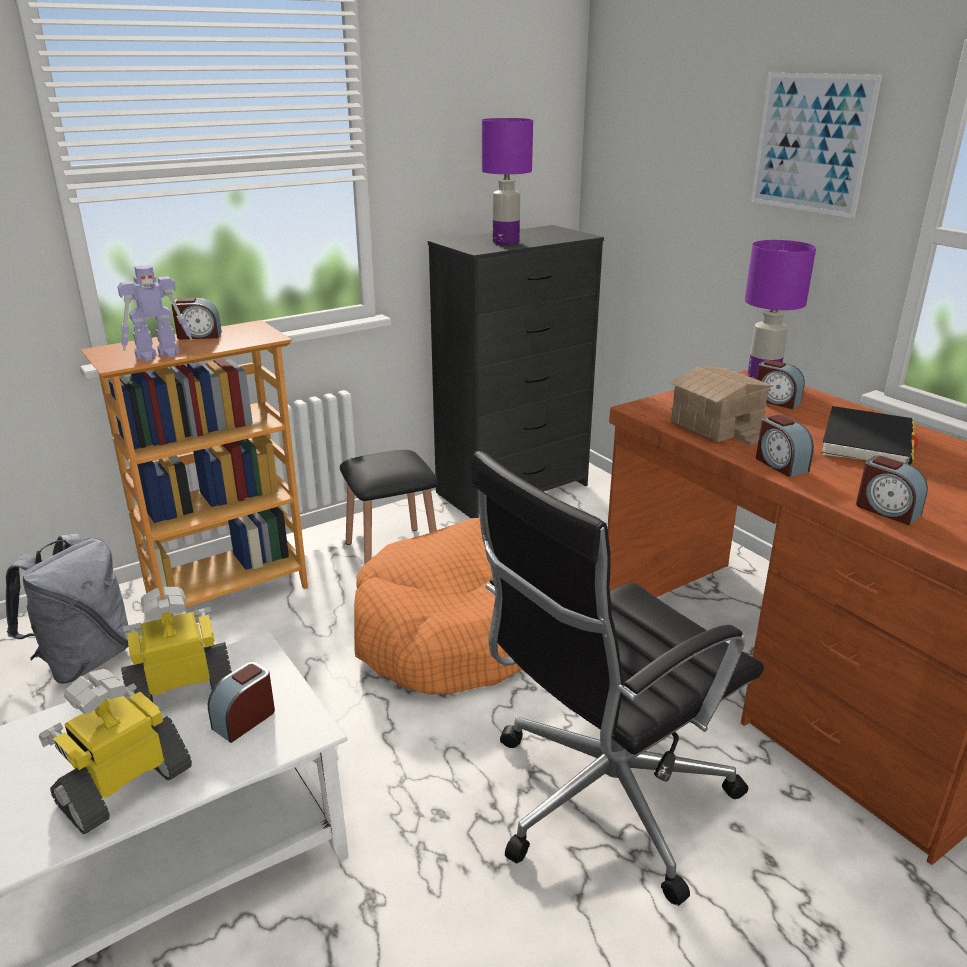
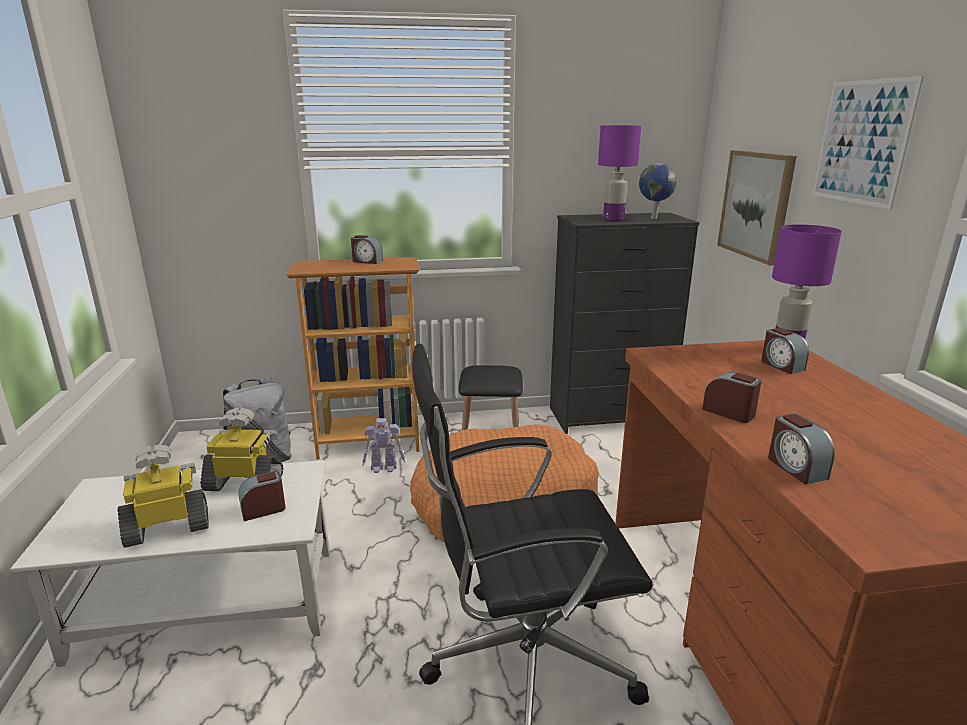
camera: 25 degrees right, 5 degrees down
toy robot [117,265,193,361] -> toy robot moved to [362,418,405,473]
toy house [670,366,774,446] -> none
alarm clock [756,415,814,477] -> alarm clock turned 135 degrees clockwise [702,372,762,423]
black book [822,406,918,465] -> none
none -> globe [639,163,677,219]
none -> picture [717,150,796,266]

